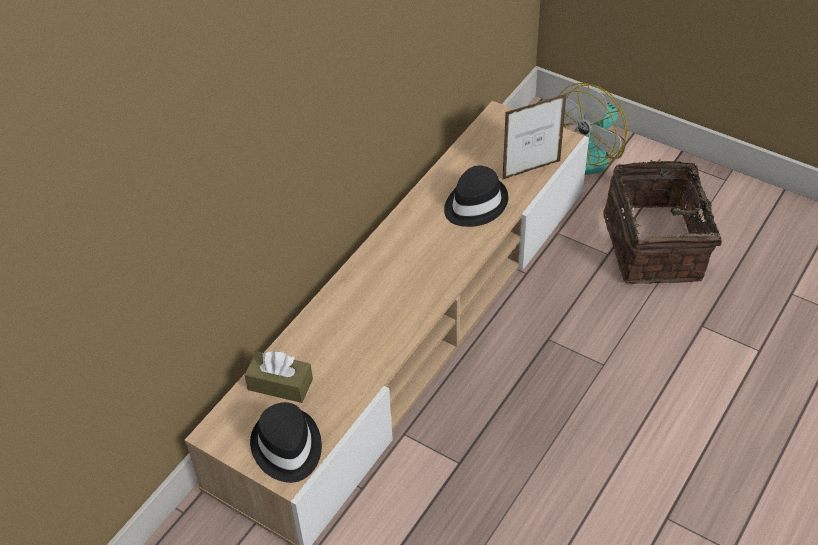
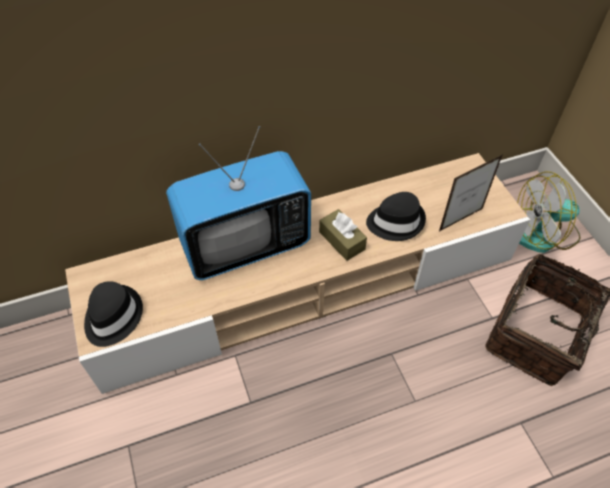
camera: 35 degrees right, 5 degrees up
brown tissue box [244,351,313,403] -> brown tissue box moved to [319,209,367,261]
picture frame [502,93,567,180] -> picture frame turned 135 degrees clockwise [439,155,502,231]
none -> television [166,126,311,280]

